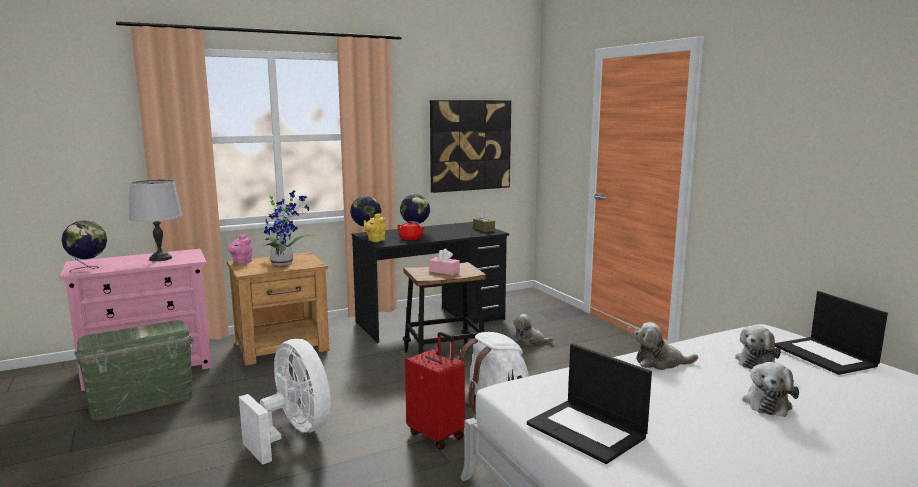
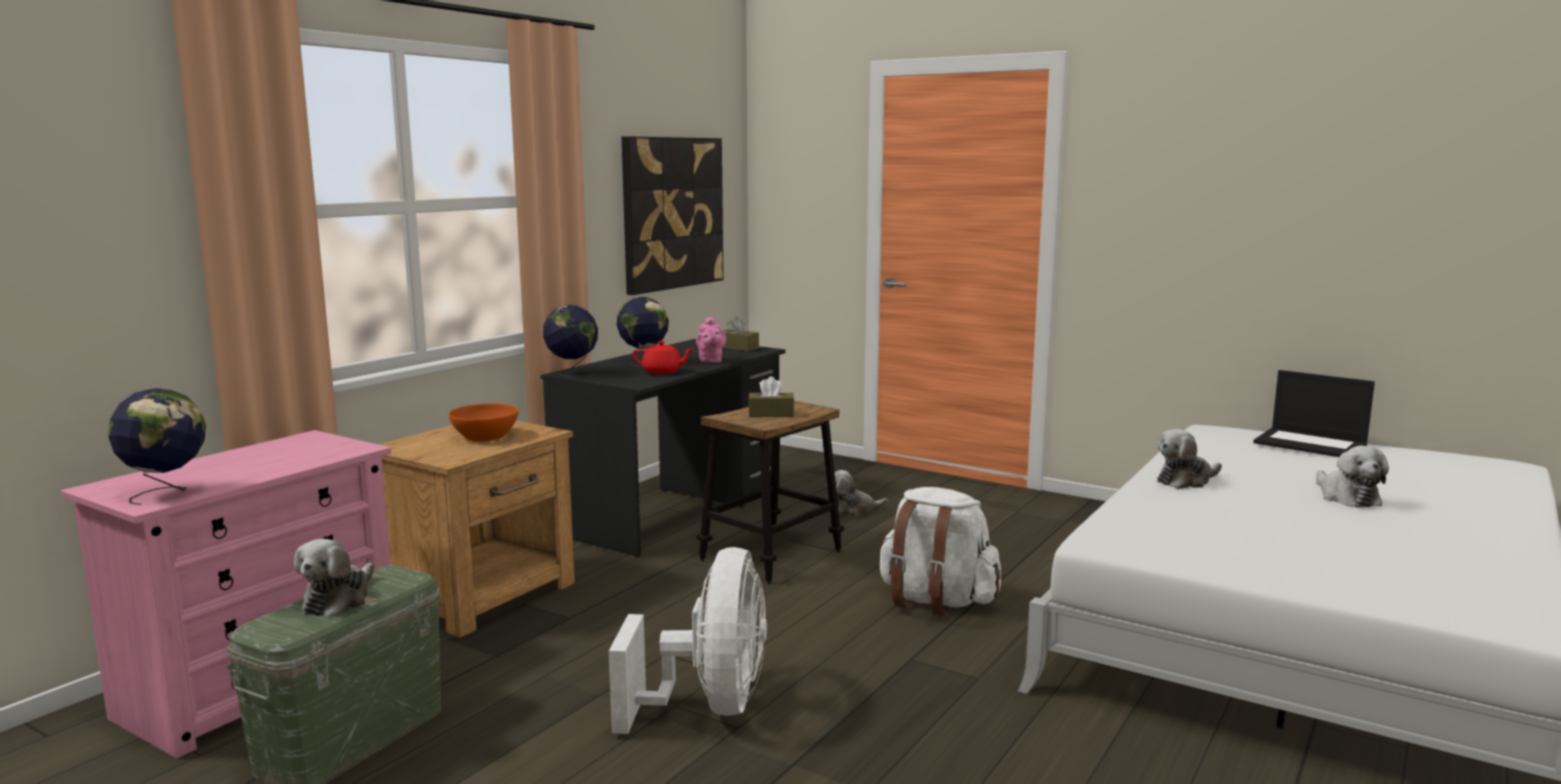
camera: 30 degrees left, 0 degrees up
grey table lamp [129,179,183,261] -> none
pink teapot [227,234,252,265] -> pink teapot moved to [696,317,726,363]
white fan [239,339,330,465] -> white fan turned 75 degrees clockwise [609,547,767,734]
potted plant [264,190,314,266] -> orange bowl [449,403,518,442]
yellow teapot [364,213,386,242] -> none
red suitcase [405,332,465,450] -> none
pink tissue box [429,249,460,275] -> brown tissue box [748,376,794,417]
laptop [527,343,652,464] -> none
plush toy [735,325,781,369] -> plush toy moved to [294,539,374,617]

